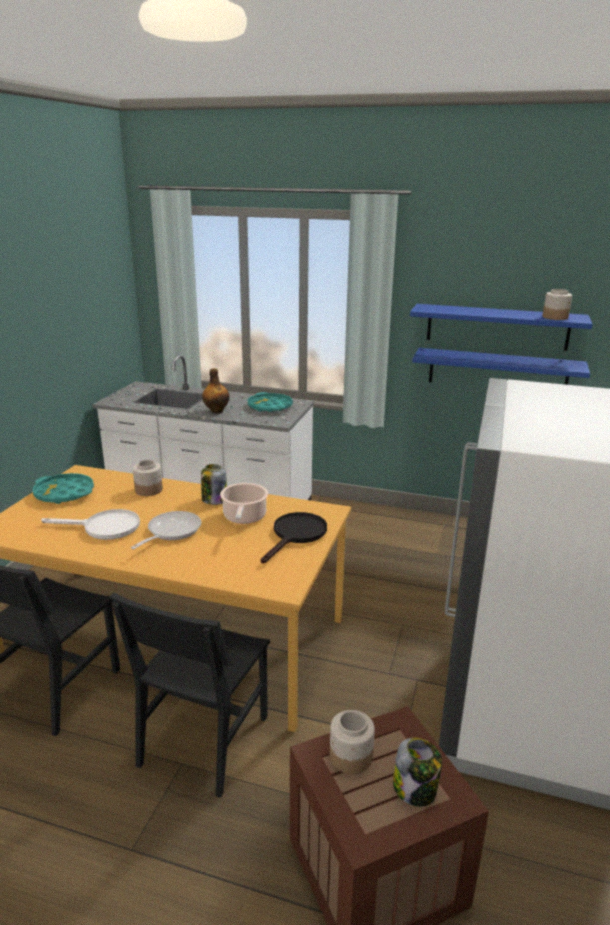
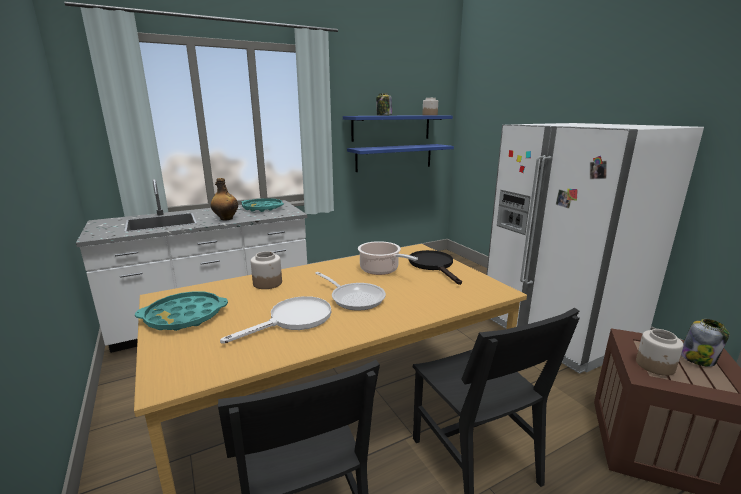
camera: 45 degrees left, 5 degrees down
frying pan [131,511,201,549] -> frying pan turned 150 degrees clockwise [315,272,386,311]
jar [201,464,227,505] -> jar moved to [376,93,392,116]

